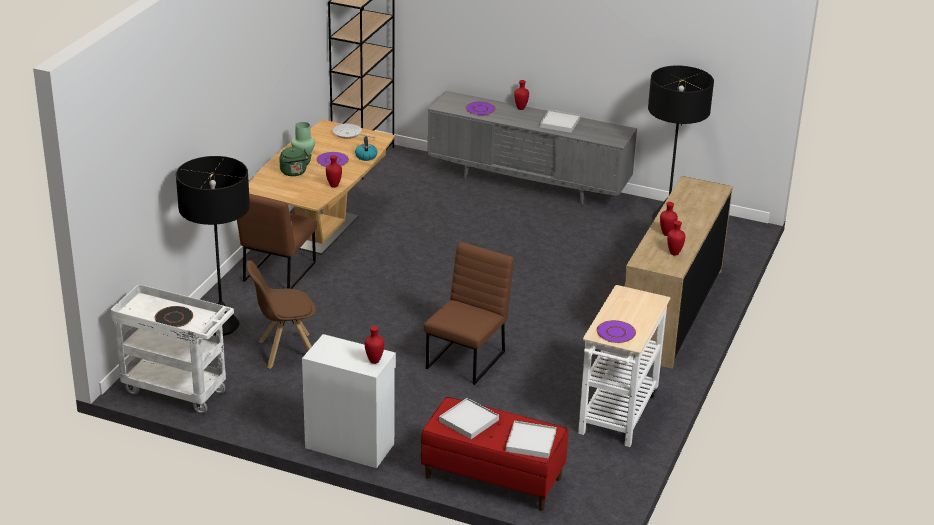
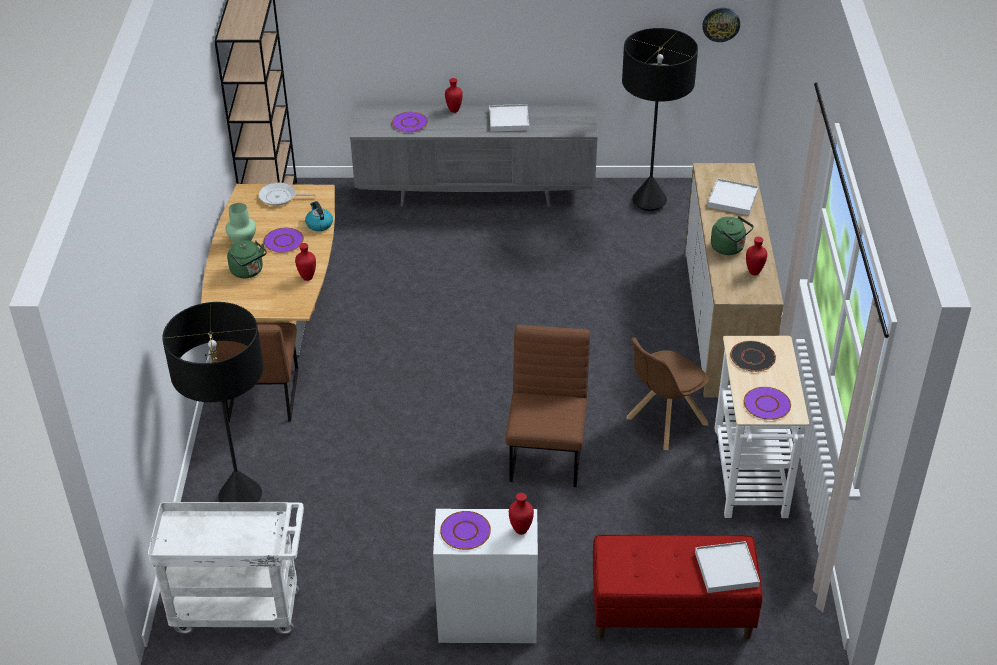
camera: 20 degrees left, 10 degrees up
black plate [155,306,193,327] -> black plate moved to [730,341,776,372]
brown chair [247,260,316,369] -> brown chair moved to [627,337,709,450]
white tray [439,398,499,439] -> white tray moved to [707,178,759,215]
red vase [660,202,678,236] -> green kettle [711,216,754,255]
none -> purple plate [440,511,491,550]
none -> wall clock [702,8,740,42]

